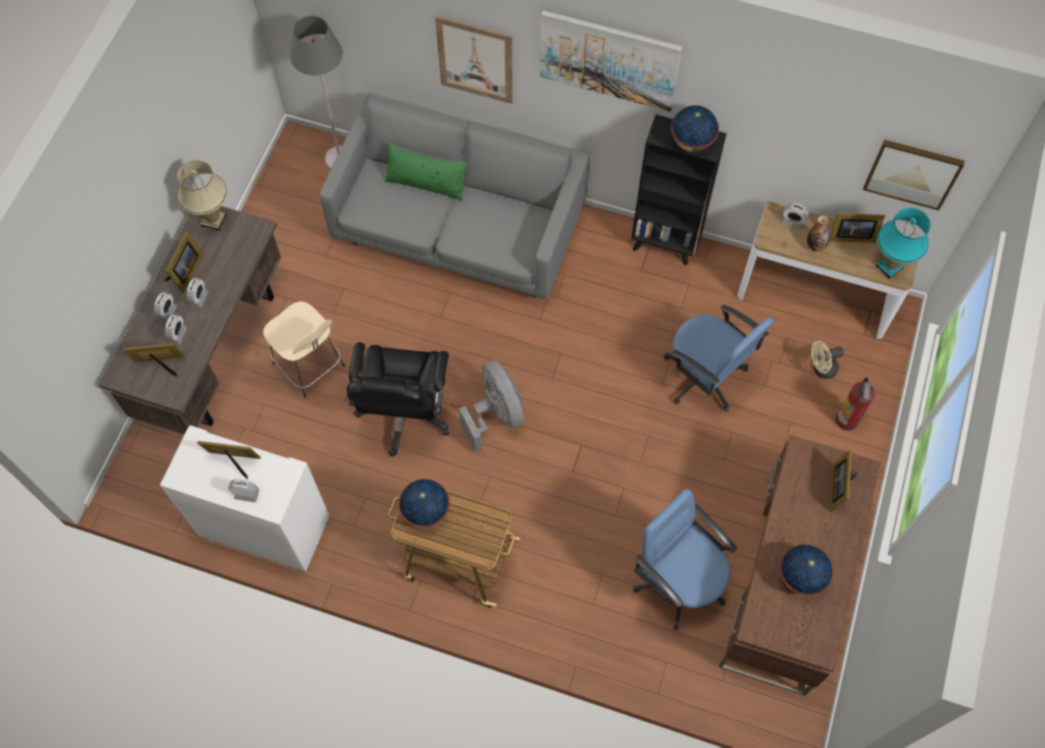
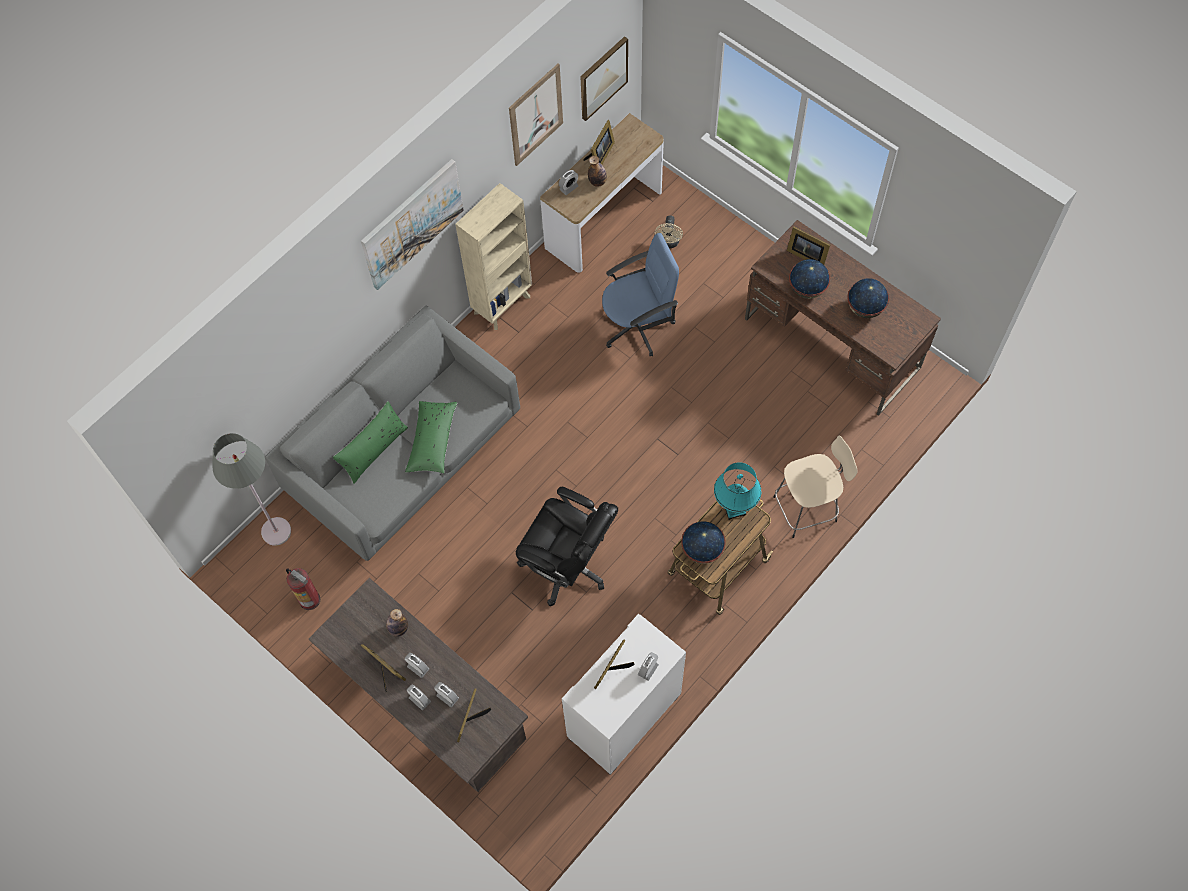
camera: 65 degrees left, 0 degrees up
beige table lamp [177,160,227,231] -> none
beige stool [263,301,345,398] -> beige stool moved to [773,435,858,538]
picture [435,16,513,104] -> picture moved to [509,64,563,166]
grey fan [459,360,524,452] -> none
black bookcase [631,115,727,266] -> beige bookcase [455,183,532,330]
blue office chair [633,489,737,630] -> none
globe [671,105,719,152] -> globe moved to [789,259,830,299]
fire extinguisher [835,377,875,431] -> fire extinguisher moved to [286,568,320,610]
turquoise table lamp [875,208,931,279] -> turquoise table lamp moved to [714,462,761,520]
none -> bottle [386,609,408,637]
none -> green pillow [405,401,458,474]

